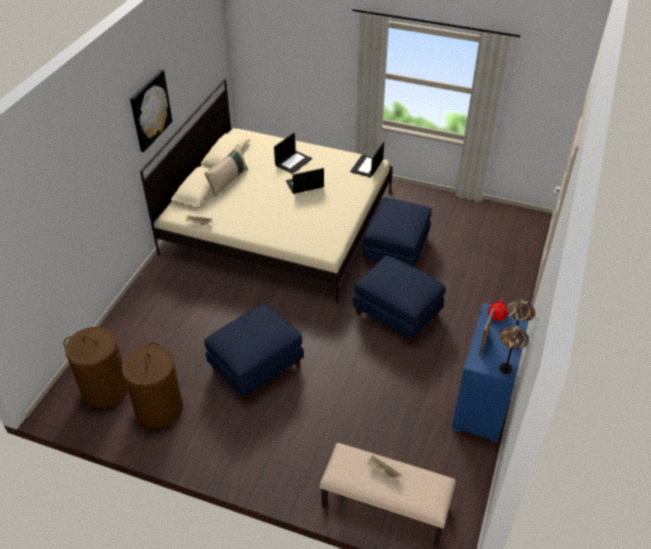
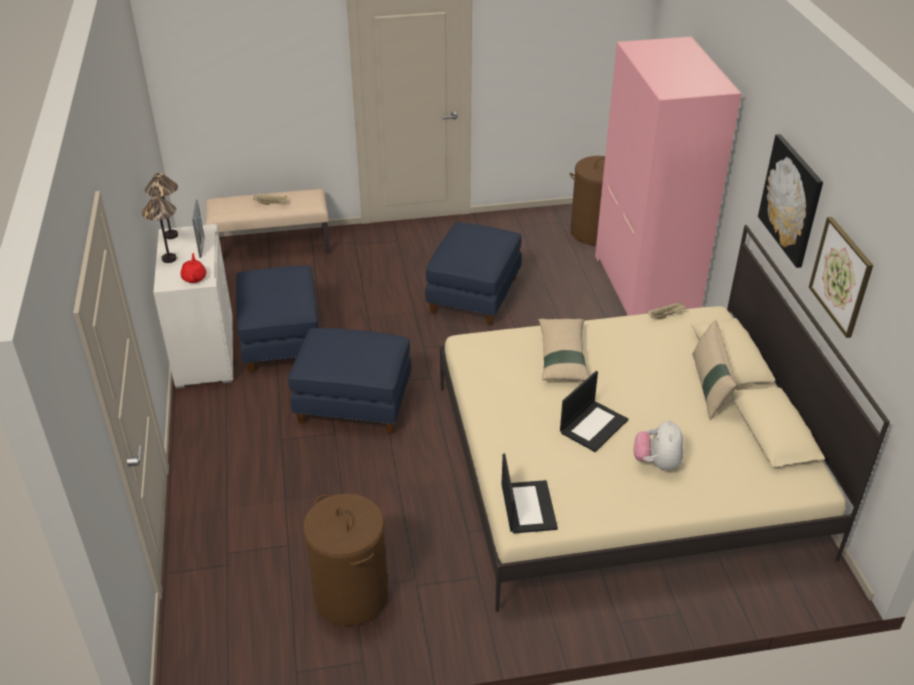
camera: 150 degrees right, 5 degrees down
brown laundry basket [122,342,183,428] -> brown laundry basket moved to [303,494,388,626]
laptop [274,133,312,174] -> plush toy [634,420,683,471]
blue ottoman [363,197,432,267] -> blue ottoman moved to [236,265,319,373]
blue dresser [452,303,529,443] -> white dresser [153,224,233,389]
none -> beige pillow [538,319,590,382]
none -> pink wardrobe [595,37,742,316]
none -> picture [809,217,873,338]

